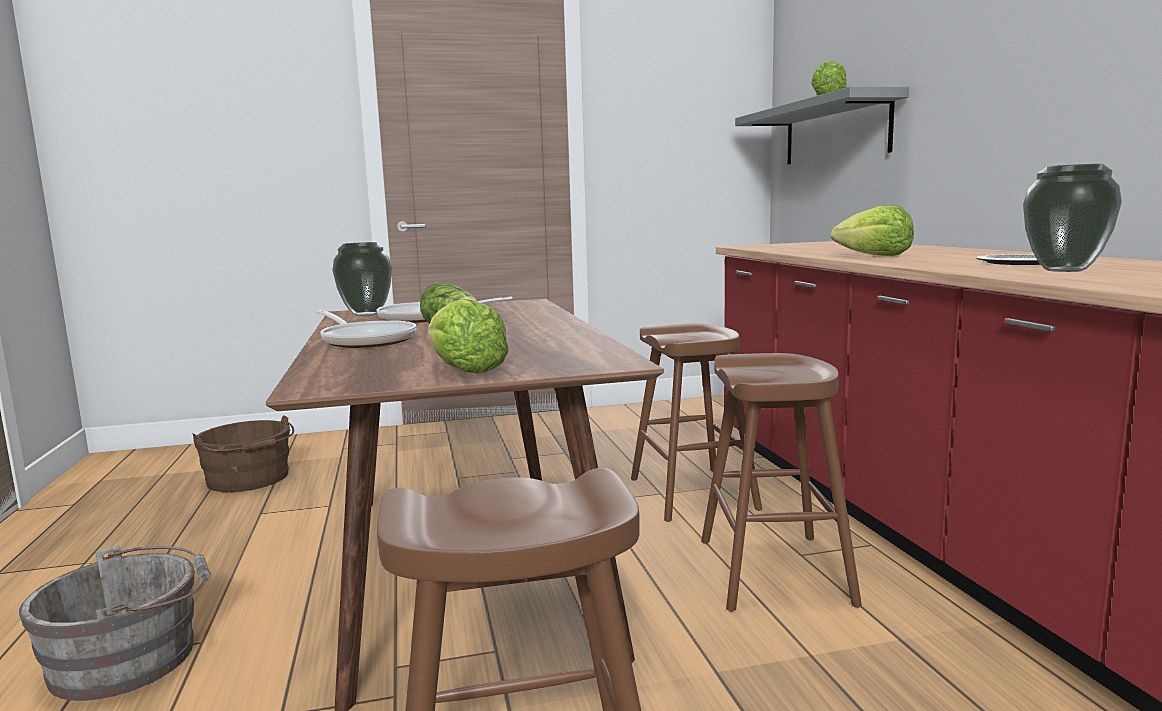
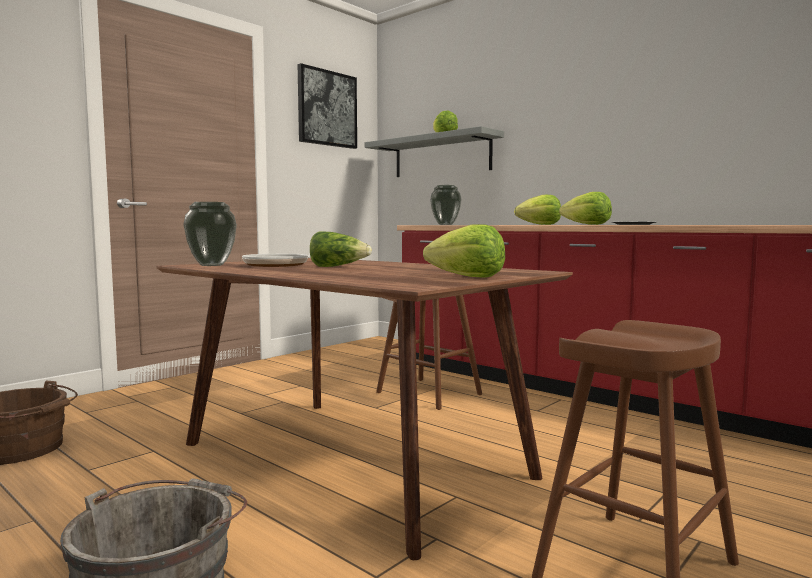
camera: 35 degrees left, 5 degrees down
frying pan [316,310,417,348] -> none
brown stool [701,353,862,612] -> none
vase [1023,164,1122,272] -> vase moved to [430,185,461,225]
none -> picture [298,63,357,149]
none -> lettuce [559,192,612,225]

